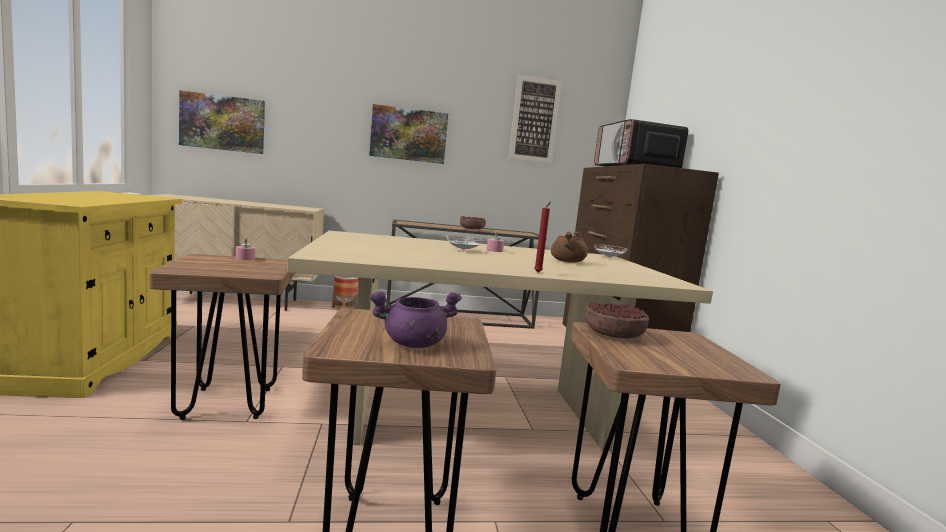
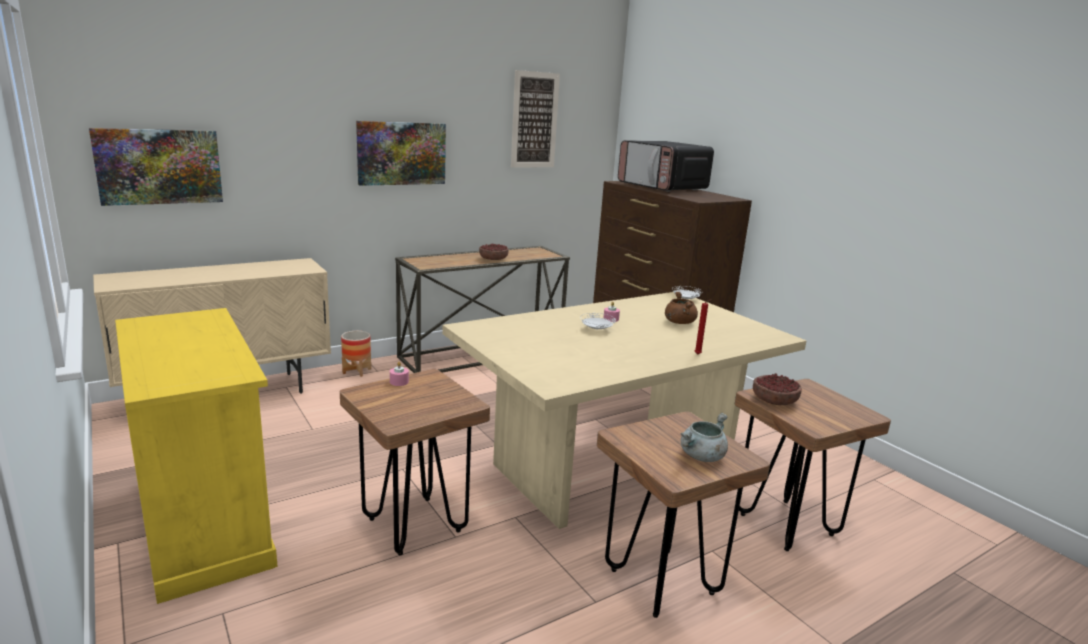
camera: 25 degrees left, 10 degrees up
purple cooking pot [369,292,462,348] -> grey cooking pot [681,413,728,462]

